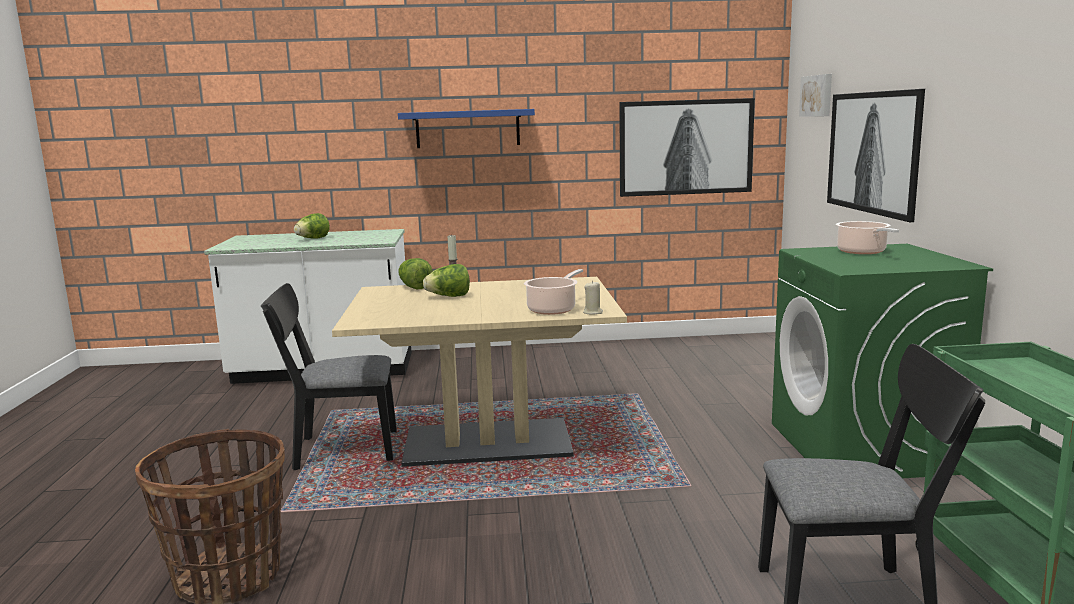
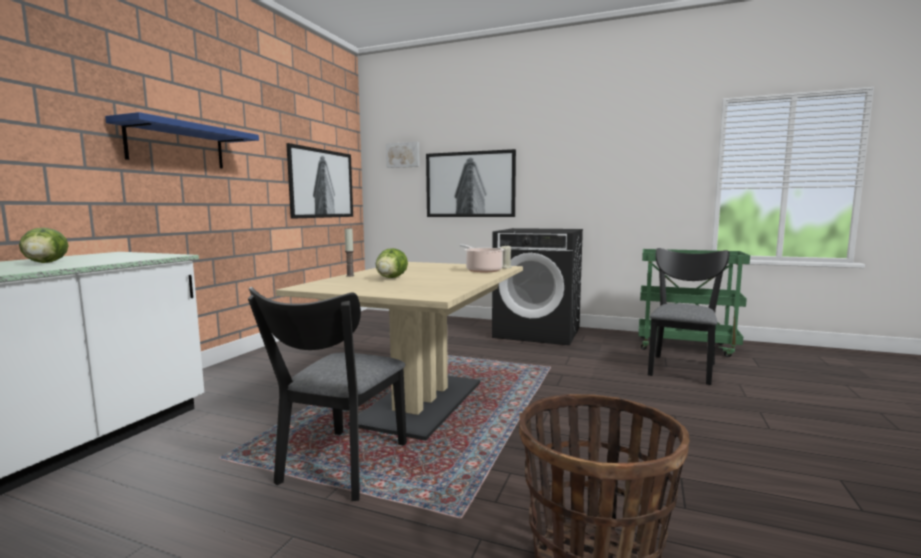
camera: 65 degrees left, 5 degrees down
lettuce [398,258,433,289] -> none
green washing machine [772,244,993,478] -> black washing machine [492,228,583,345]
cooking pot [836,221,899,254] -> none

